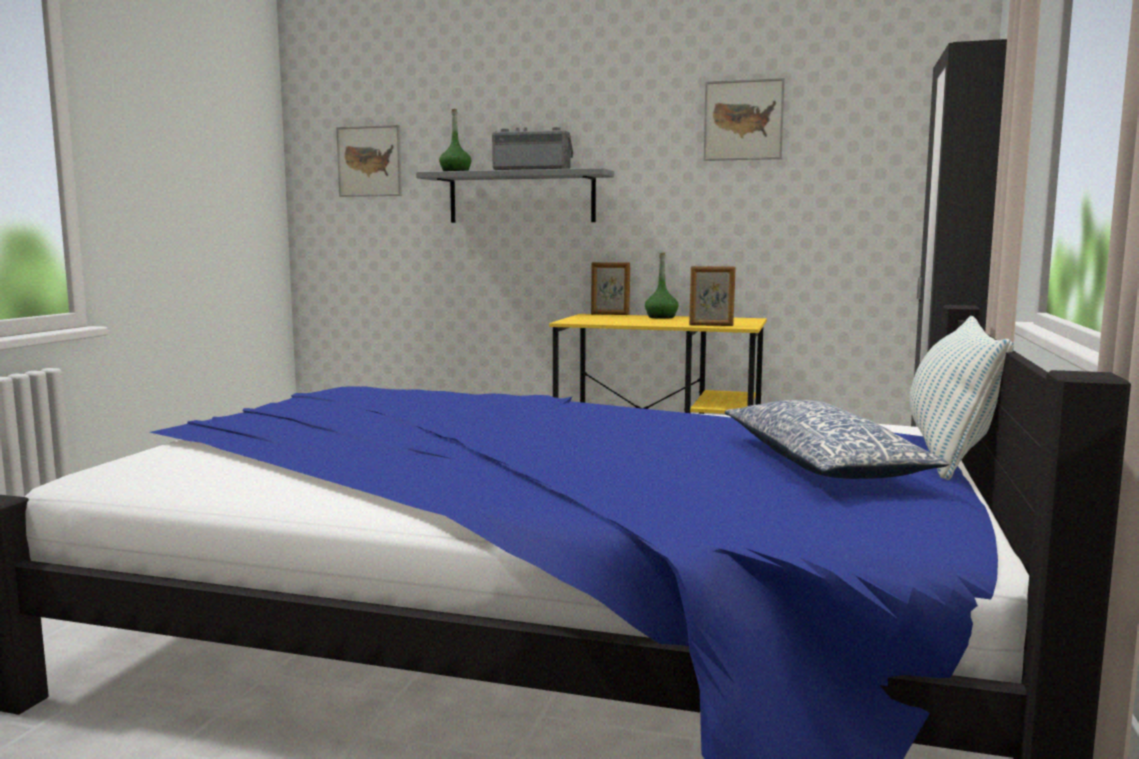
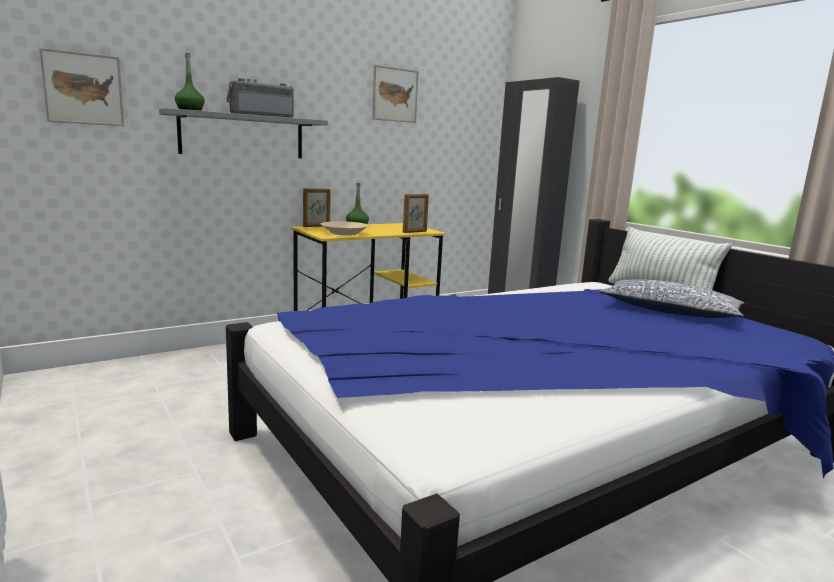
camera: 50 degrees left, 5 degrees up
none -> beige bowl [321,221,369,236]

